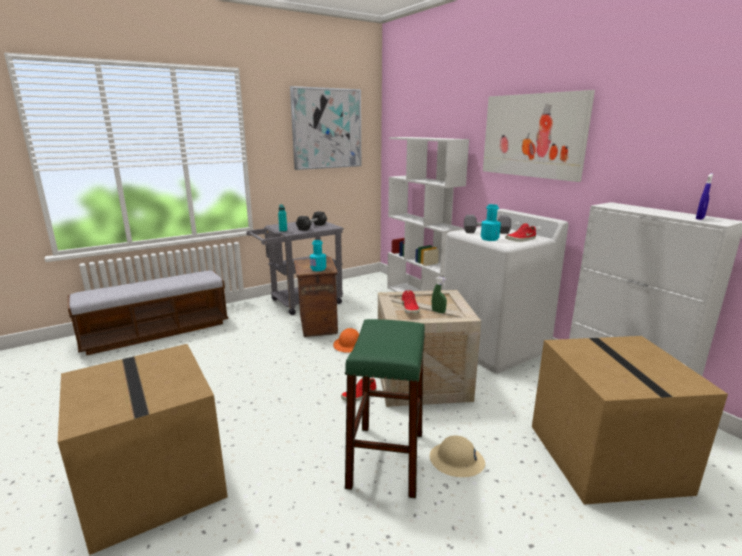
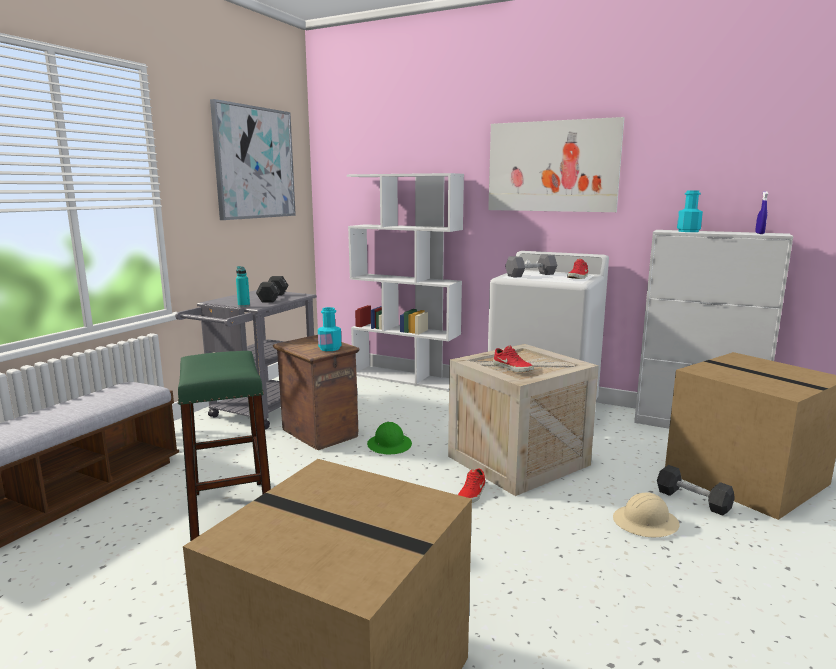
camera: 30 degrees left, 5 degrees down
orange hard hat [333,328,359,353] -> green hard hat [367,422,412,454]
green stool [345,319,425,498] -> green stool moved to [178,351,271,541]
green spray bottle [432,277,447,313] -> none
turquoise bottle [481,204,501,241] -> turquoise bottle moved to [677,190,703,232]
none -> black dumbbell [657,465,735,516]

